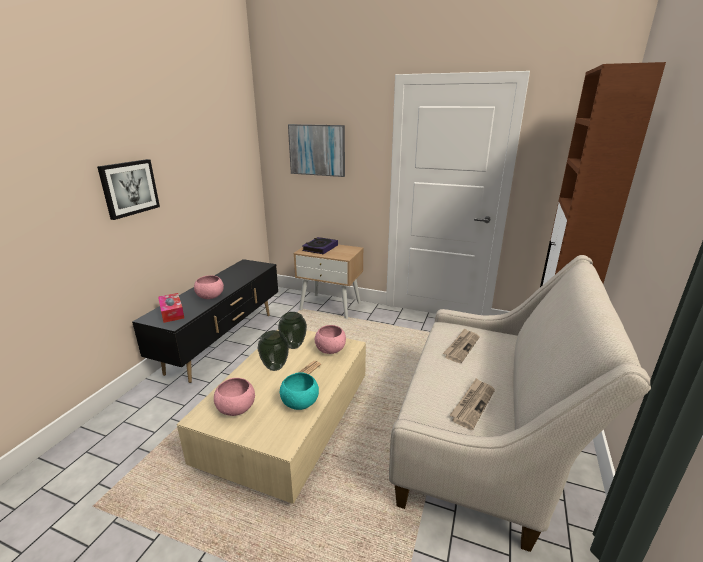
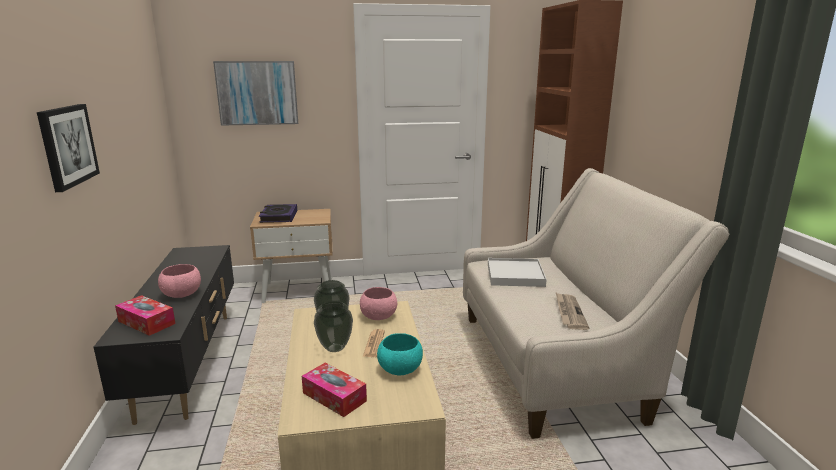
camera: 30 degrees left, 5 degrees down
pink bowl [214,378,255,416] -> tissue box [302,363,367,417]
newspaper [443,328,479,363] -> white tray [488,258,547,287]

